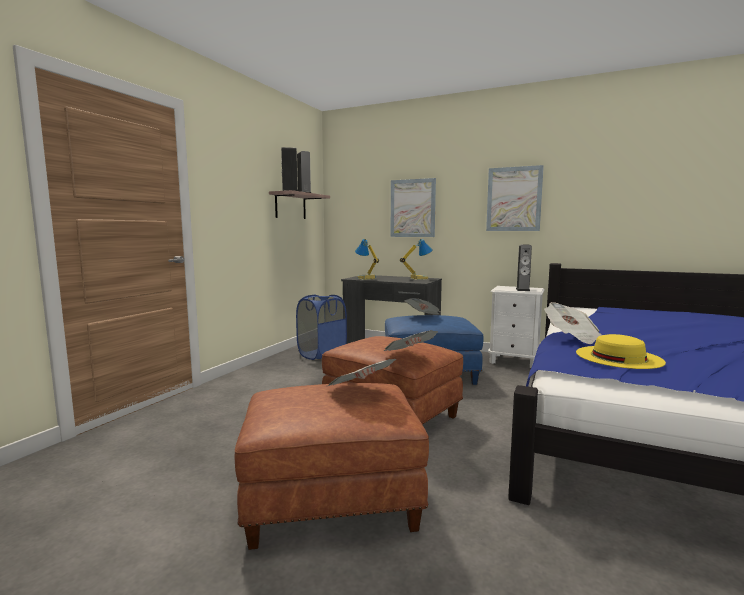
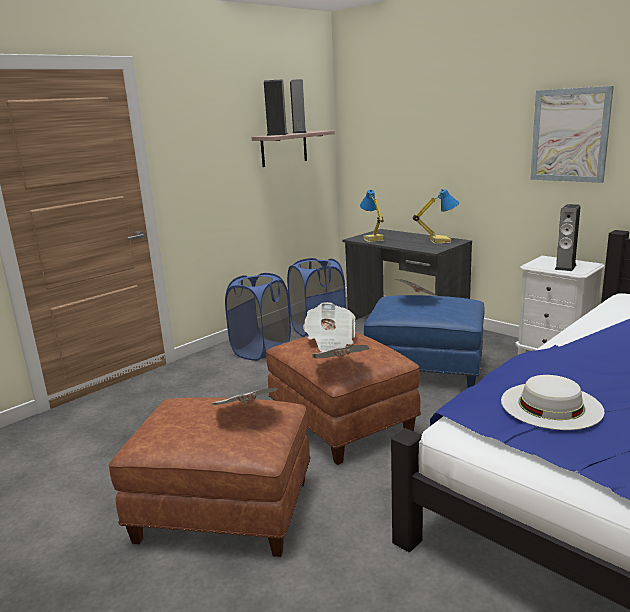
camera: 20 degrees right, 10 degrees up
picture [390,178,436,237] -> none
newspaper [545,302,602,344] -> newspaper moved to [303,302,355,352]
yellow hat [576,334,666,369] -> white hat [501,375,604,430]
none -> blue laundry basket [225,273,291,361]

